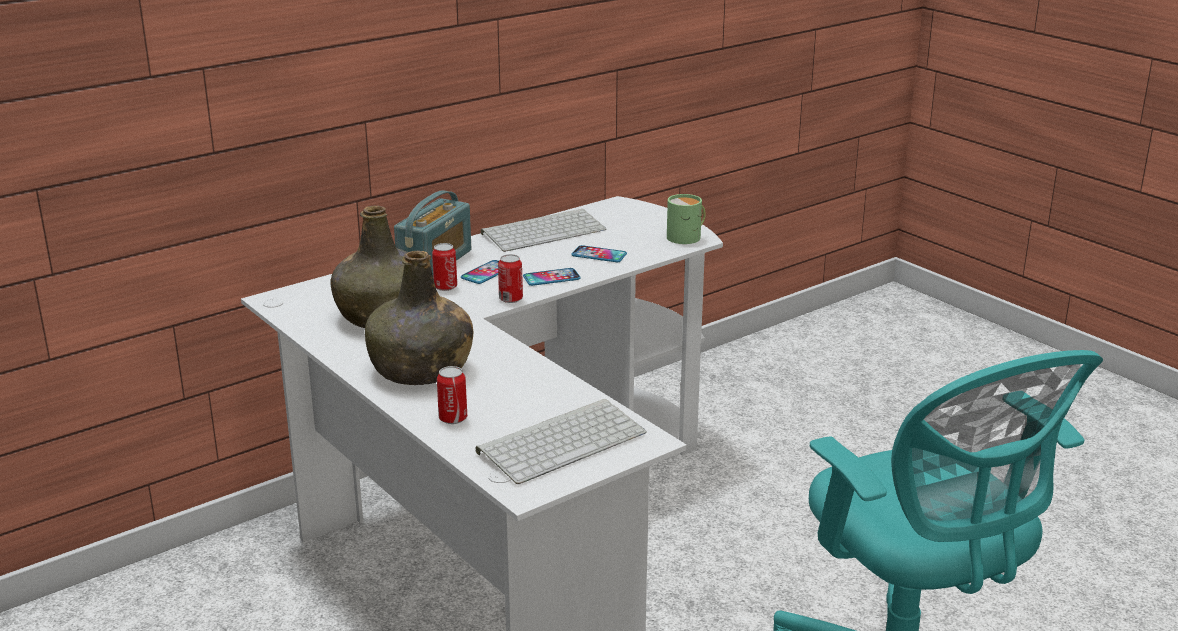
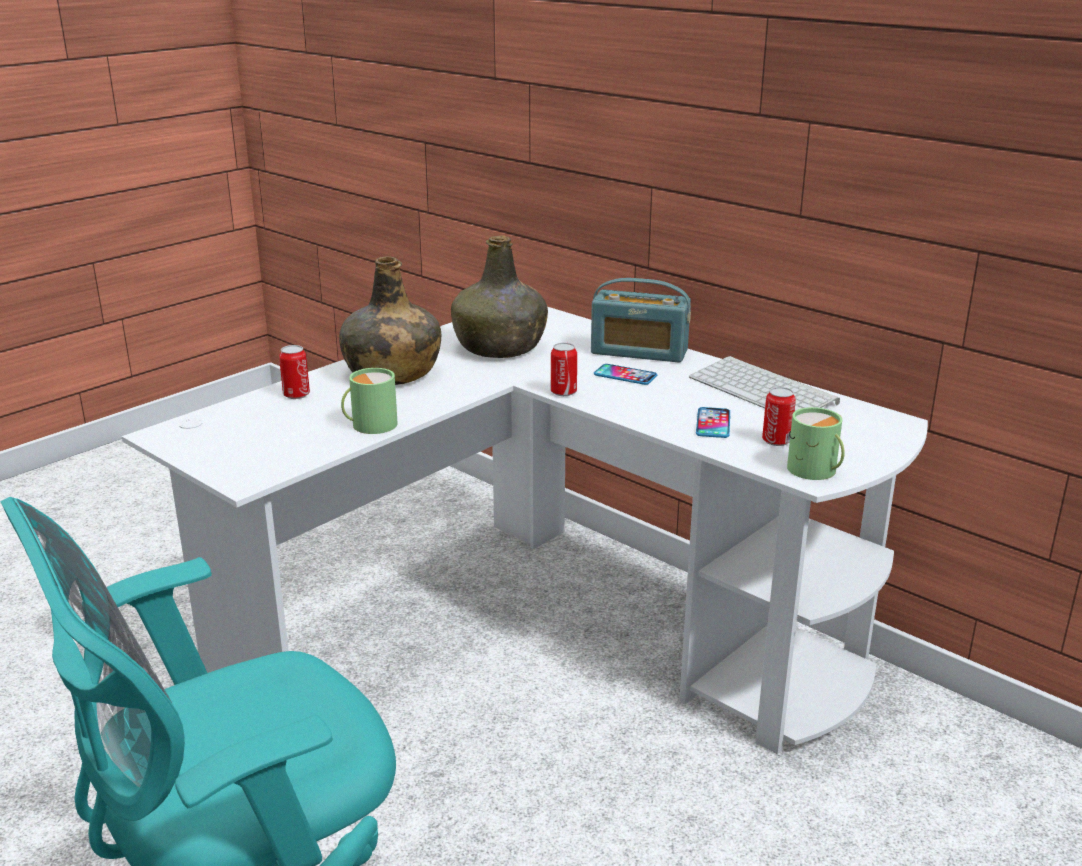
camera: 80 degrees right, 0 degrees up
can [432,243,457,291] -> can moved to [762,387,796,446]
keyboard [476,399,647,484] -> none
phone [523,268,581,286] -> none
none -> green mug [341,368,398,434]

